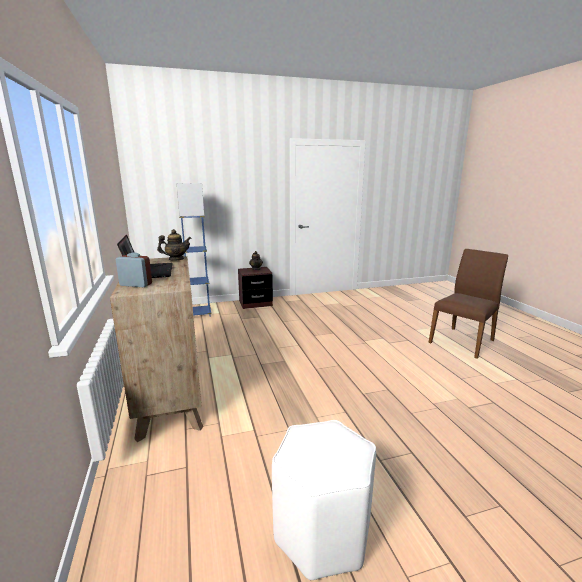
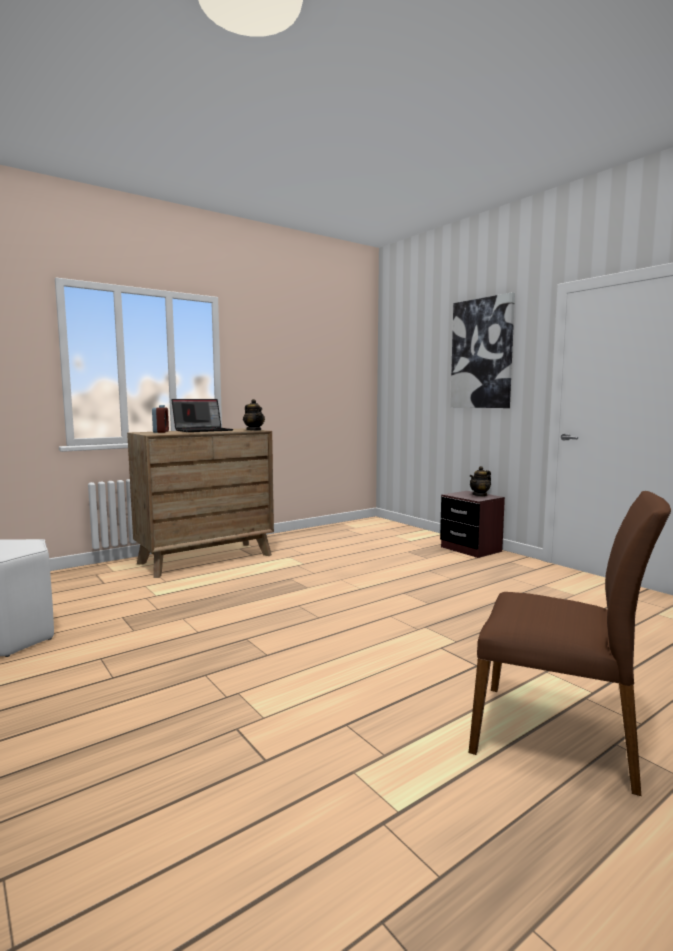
camera: 70 degrees right, 10 degrees down
blue floor lamp [177,183,212,317] -> none
none -> picture [450,292,515,408]

